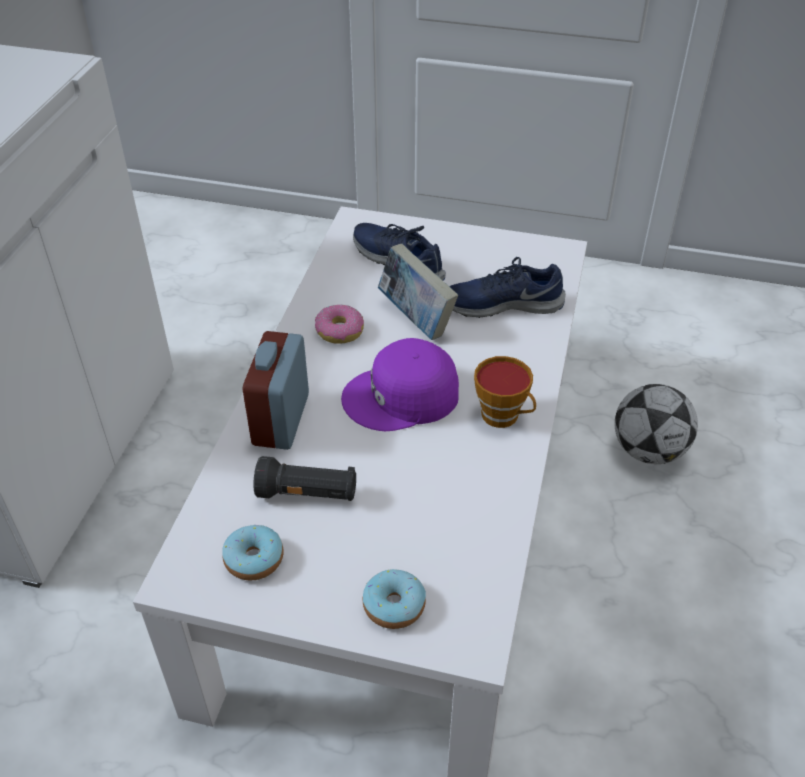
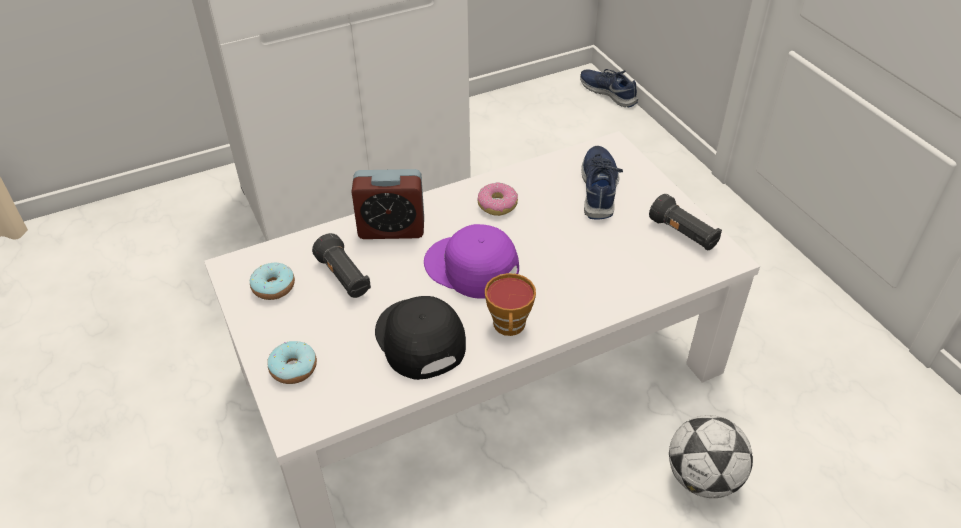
camera: 50 degrees right, 0 degrees up
alarm clock [243,331,309,450] -> alarm clock turned 150 degrees counterclockwise [351,169,424,239]
book [378,244,458,340] -> none
blue shoe [449,257,566,318] -> blue shoe moved to [580,69,638,107]
none -> black cap [375,296,466,380]
none -> black flashlight [649,194,722,250]

